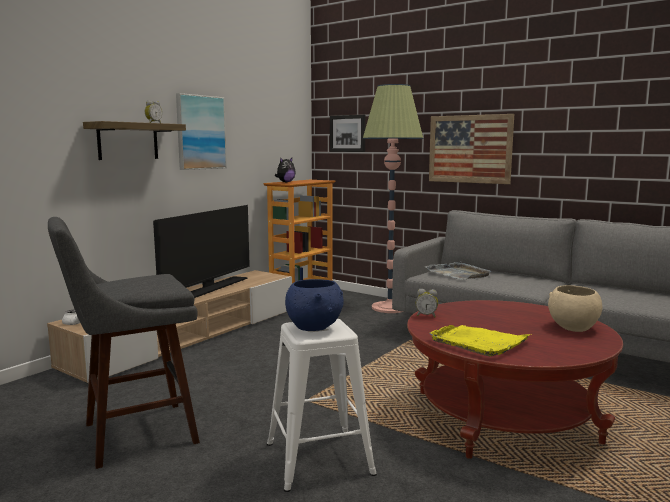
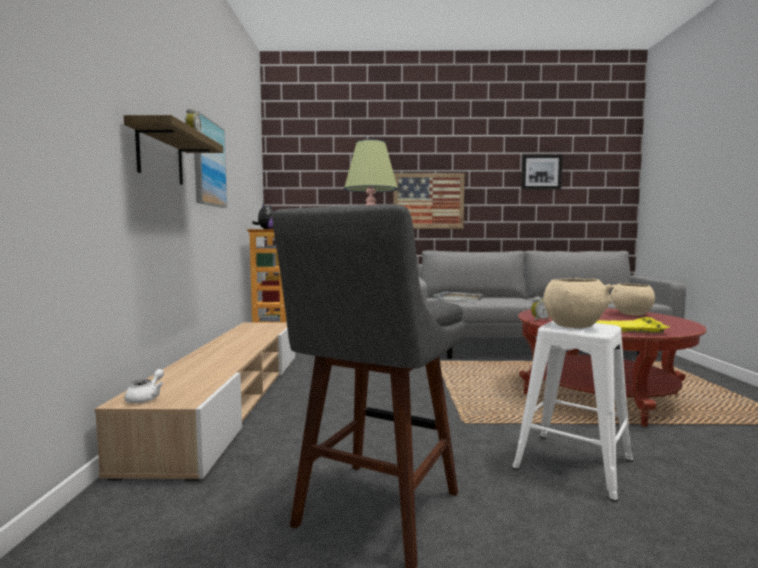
camera: 35 degrees left, 5 degrees down
television [153,205,250,298] -> none
blue bowl [285,279,344,331] -> beige bowl [543,278,613,328]
picture [330,115,366,152] -> picture moved to [521,154,563,190]

